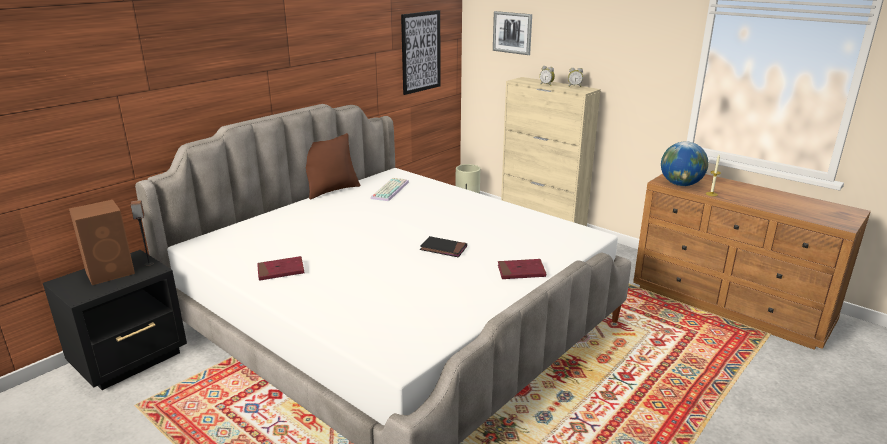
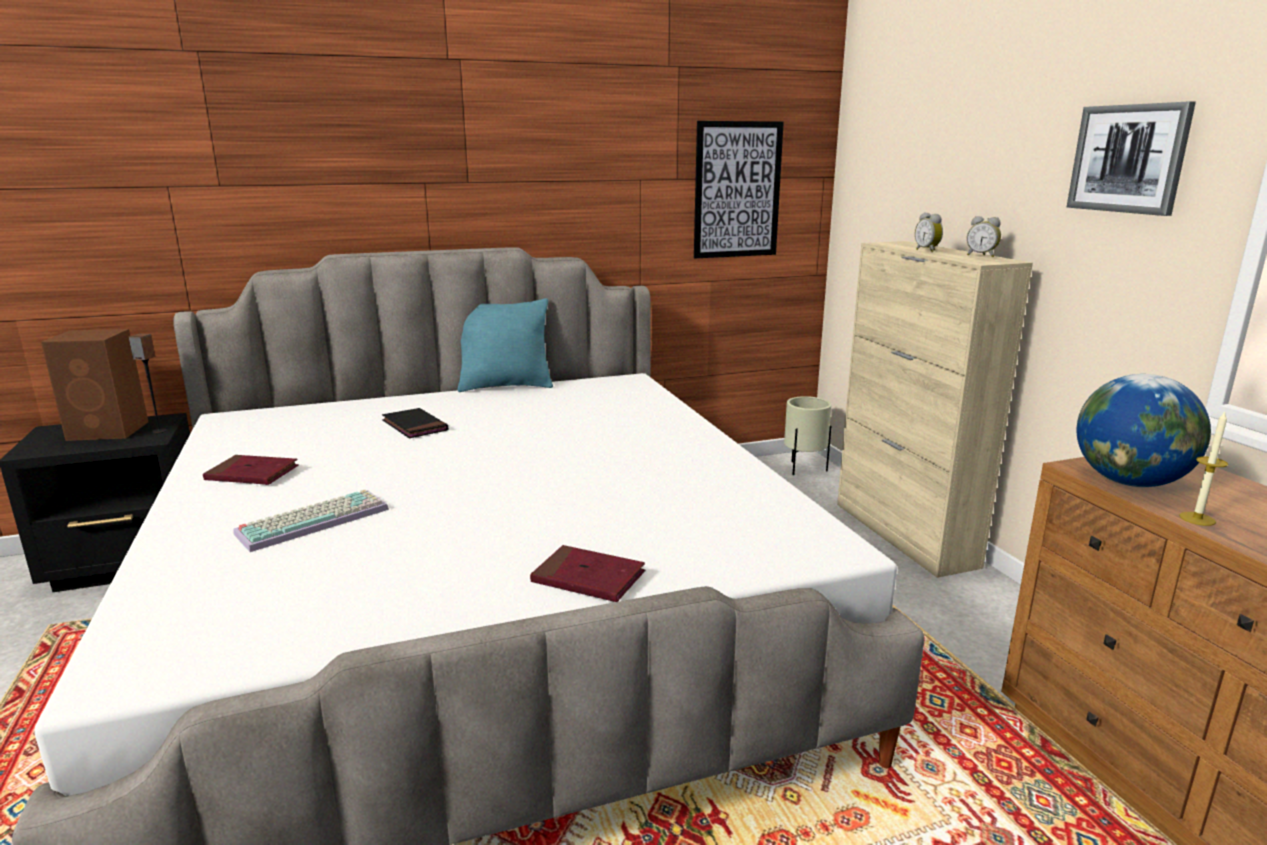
camera: 30 degrees right, 5 degrees down
brown pillow [306,133,360,199] -> turquoise pillow [457,298,553,392]
keyboard [371,178,409,201] -> keyboard moved to [233,490,389,552]
black book [420,236,467,257] -> black book moved to [382,408,448,438]
picture [493,11,532,55] -> picture moved to [1067,101,1196,216]

